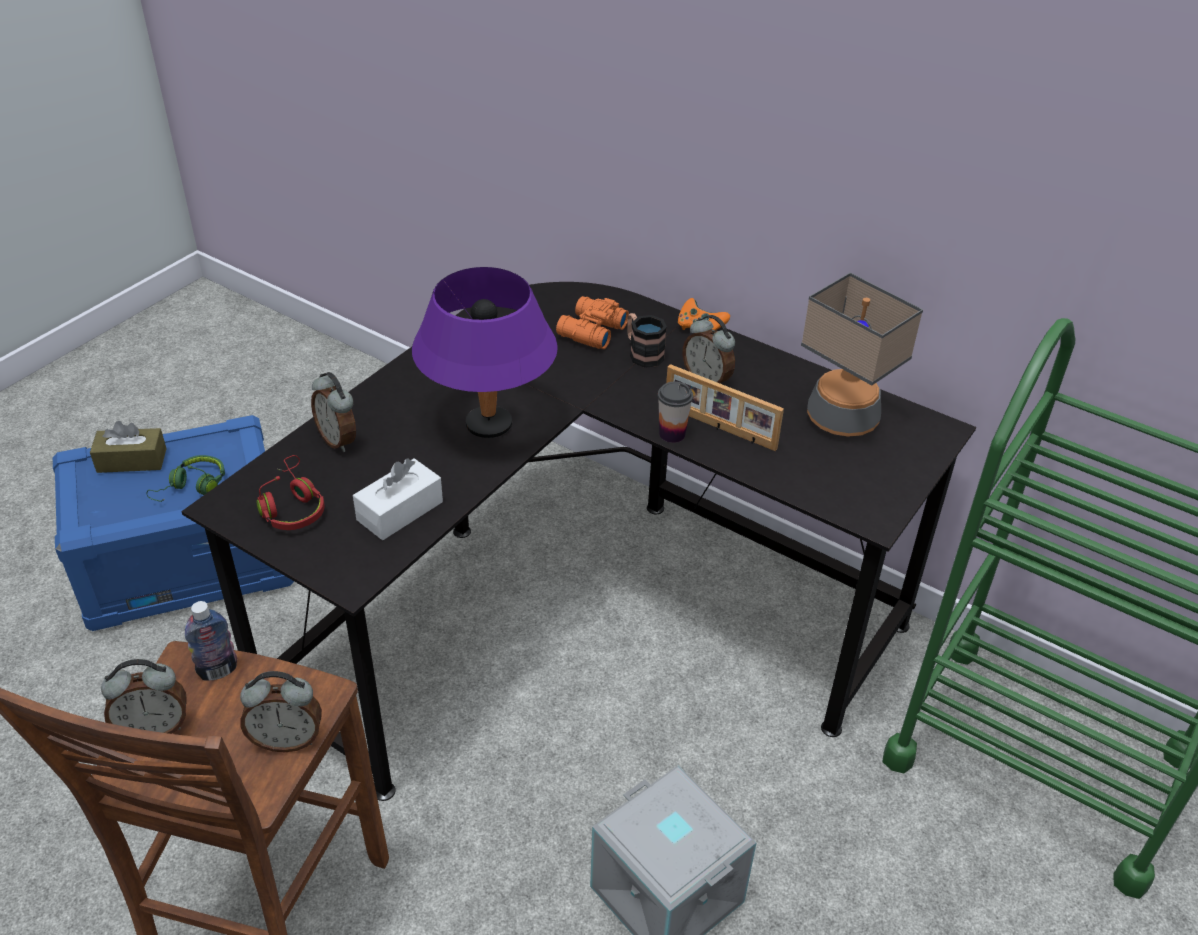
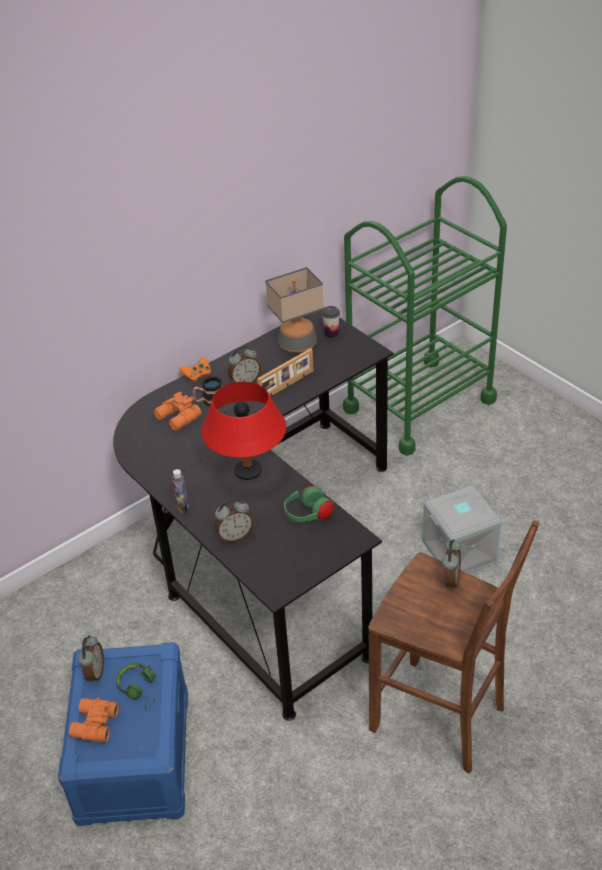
camera: 70 degrees left, 0 degrees up
brown tissue box [90,421,167,473] -> orange binoculars [69,697,119,742]
alarm clock [101,659,187,734] -> alarm clock moved to [78,635,104,683]
bottle [185,601,237,681] -> bottle moved to [172,469,189,513]
red headphones [256,455,324,530] -> none
white tissue box [353,458,443,540] -> green headphones [284,486,334,522]
purple table lamp [412,267,558,438] -> red table lamp [201,382,286,480]
cup [658,381,693,443] -> cup moved to [322,306,340,338]

